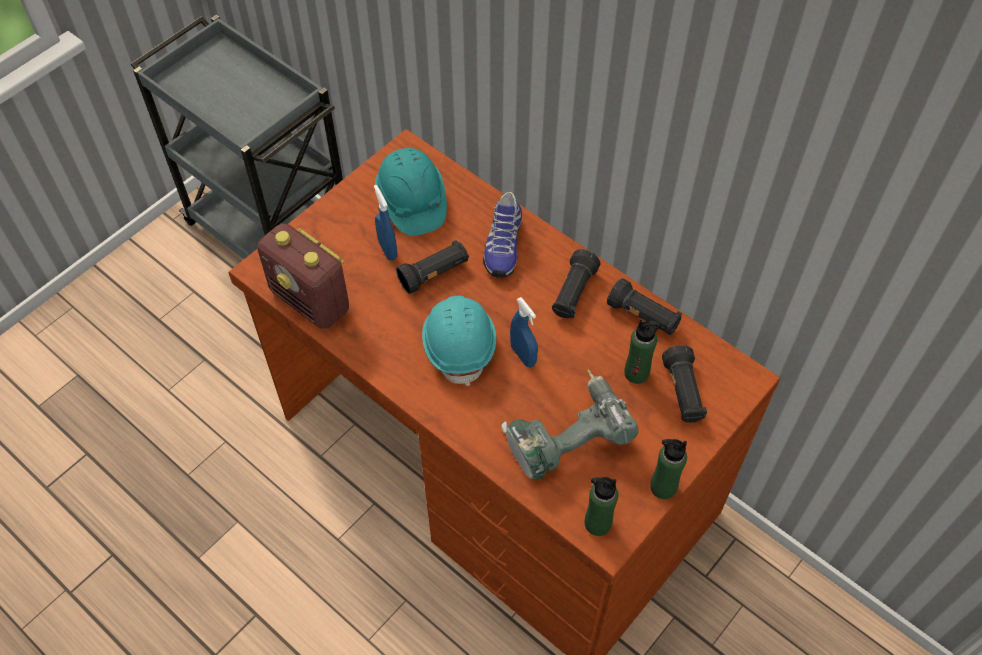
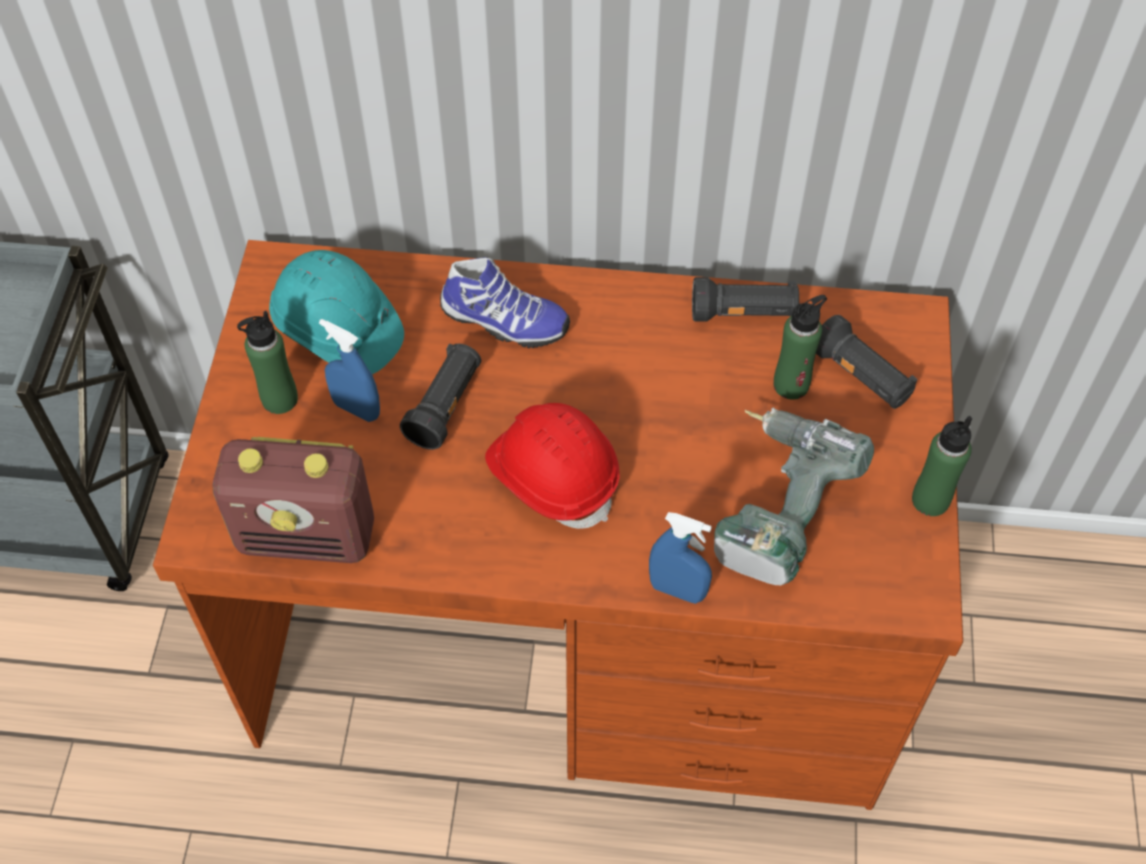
camera: 35 degrees left, 0 degrees up
turquoise hard hat [422,296,496,386] -> red hard hat [485,403,620,529]
shoe [483,192,522,278] -> shoe turned 45 degrees counterclockwise [440,257,570,348]
blue spray bottle [510,297,538,368] -> blue spray bottle moved to [649,512,712,604]
black flashlight [552,249,600,318] -> none
green bottle [585,477,619,536] -> green bottle moved to [237,311,298,414]

